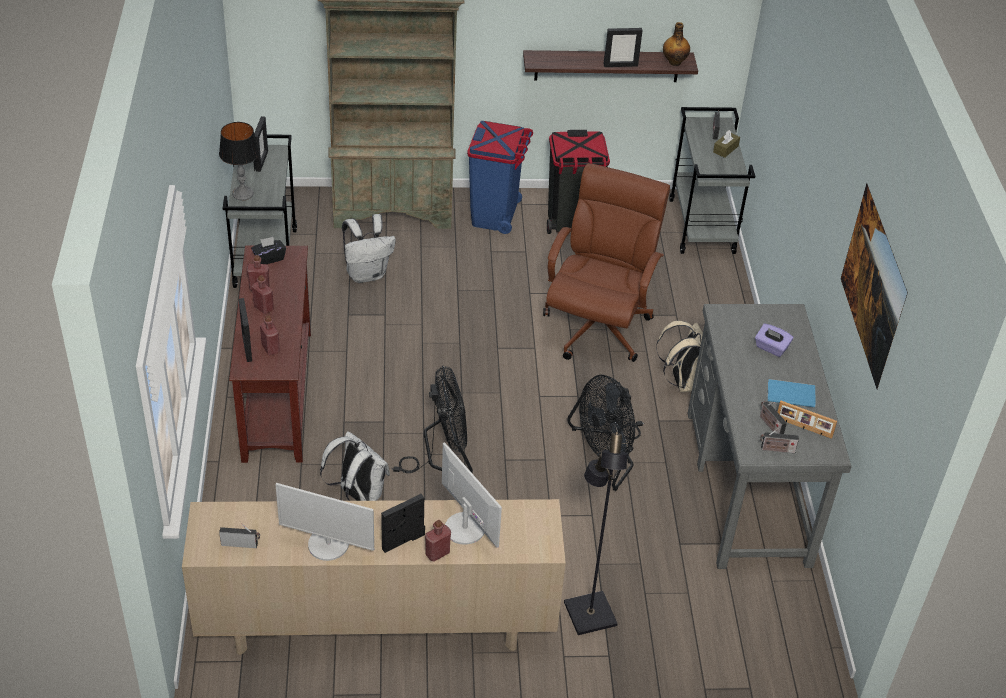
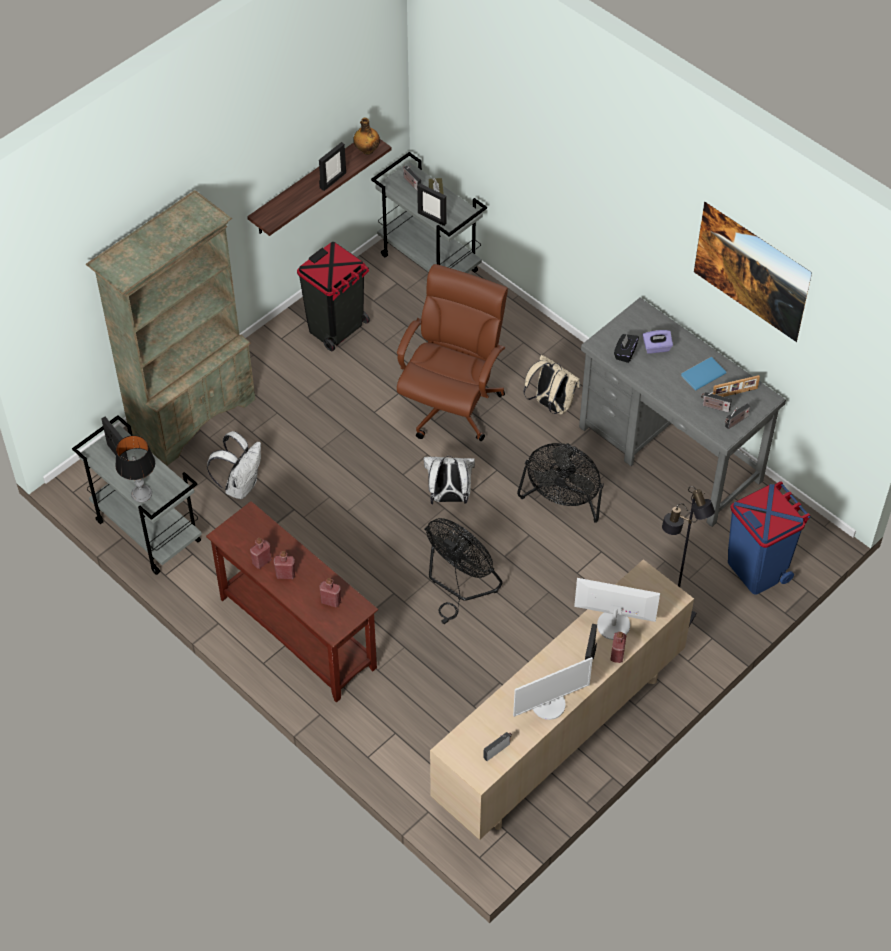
camera: 40 degrees left, 10 degrees up
picture frame [239,298,252,362] -> picture frame moved to [417,183,447,226]
black tissue box [251,237,286,264] -> black tissue box moved to [614,334,639,363]
white backpack [320,431,390,501] -> white backpack moved to [424,456,475,504]
blue trash can [467,121,533,234] -> blue trash can moved to [728,481,810,595]
brown office chair [543,163,670,362] -> brown office chair turned 45 degrees clockwise [397,264,508,441]

